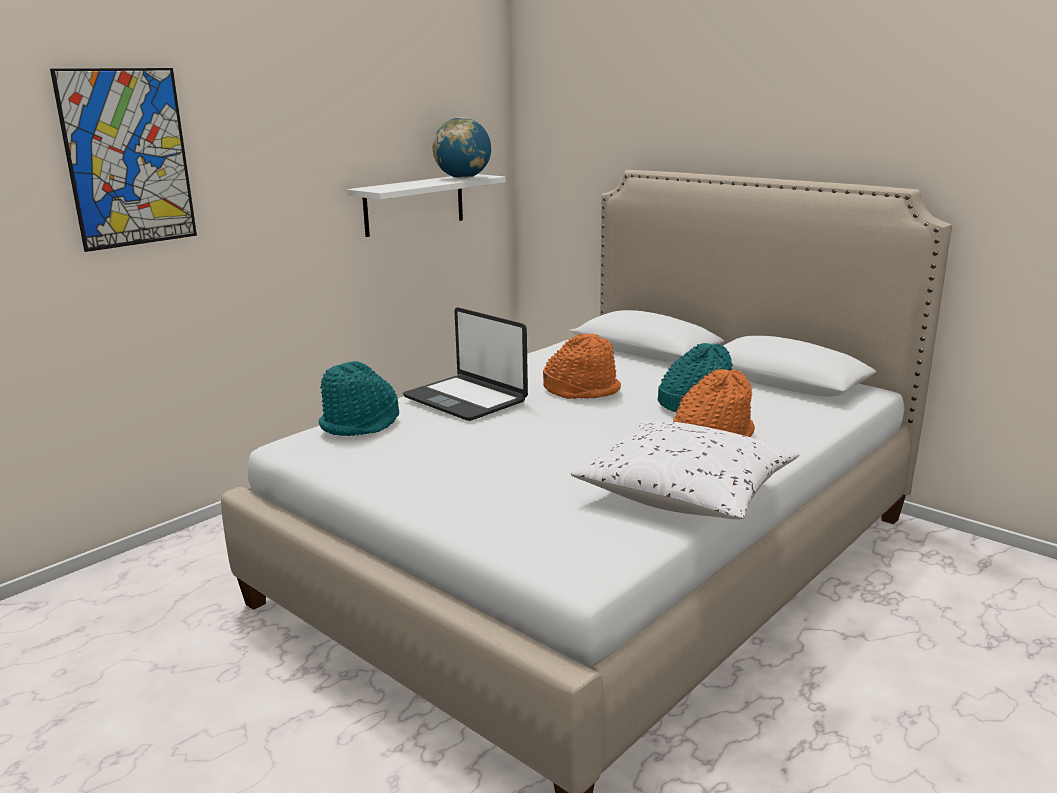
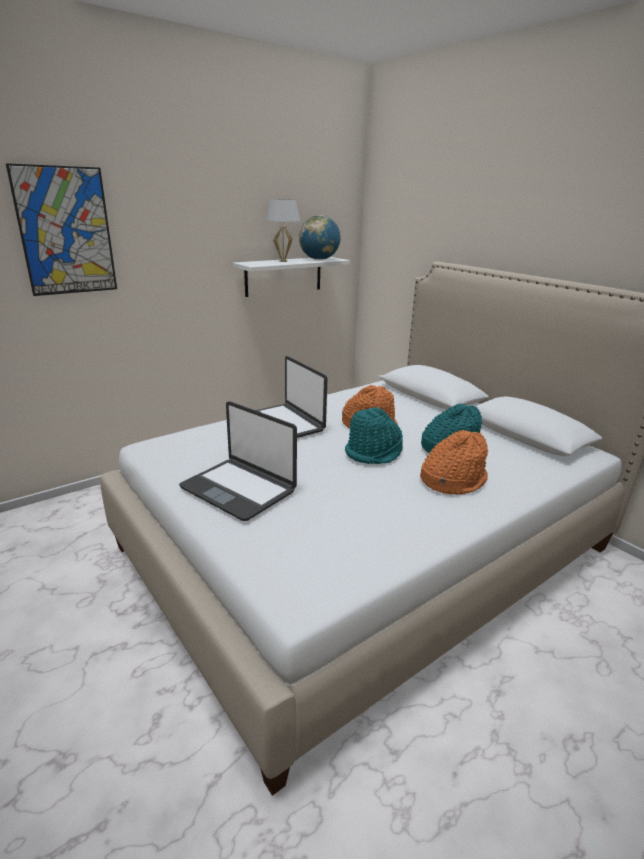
camera: 10 degrees right, 5 degrees up
turquoise hat [319,361,399,436] -> turquoise hat moved to [345,407,403,464]
white pillow [571,419,799,519] -> none
none -> laptop [179,401,297,521]
none -> white table lamp [266,199,300,262]

